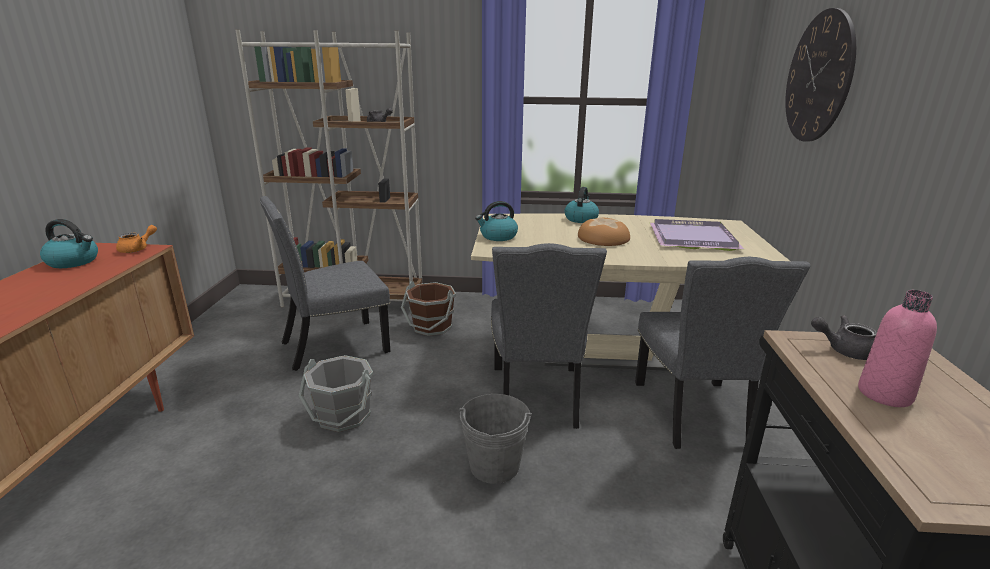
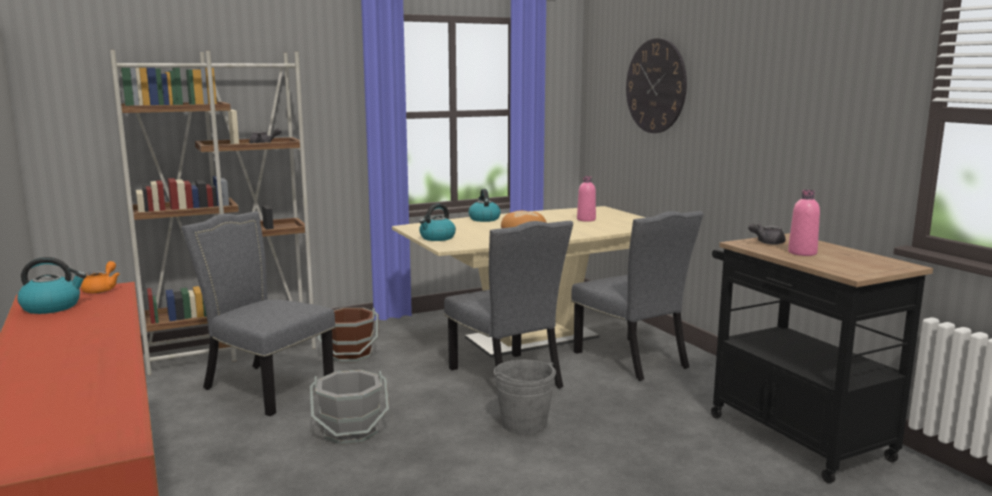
camera: 30 degrees left, 10 degrees down
grey chair [260,196,391,371] -> grey chair turned 90 degrees clockwise [181,211,336,416]
purple tray [649,219,745,251] -> pink bottle [577,176,596,222]

